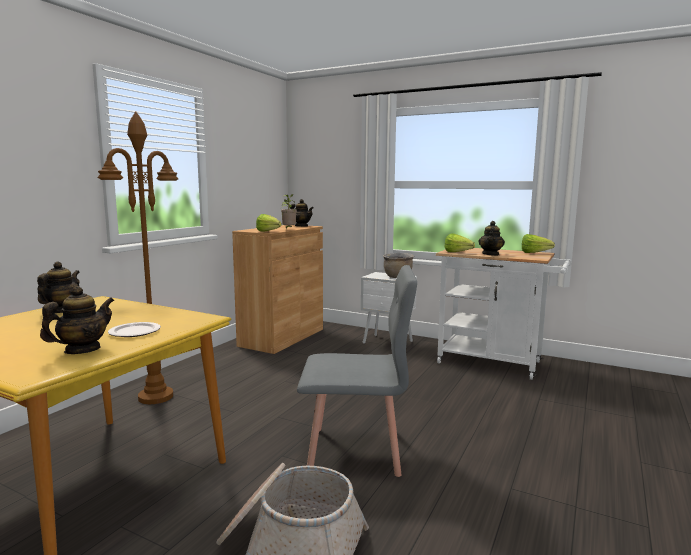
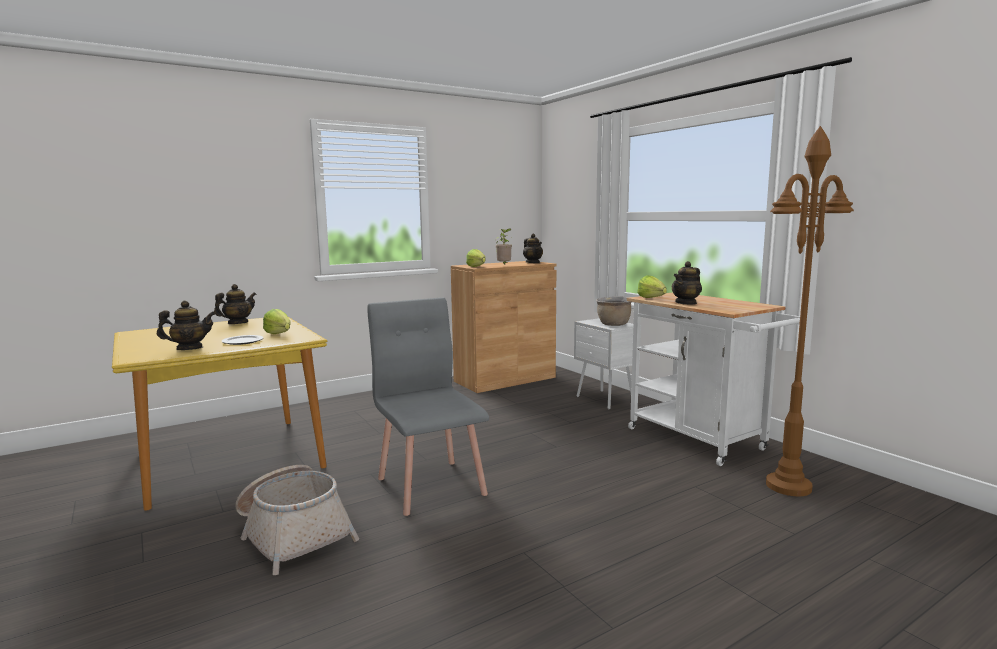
camera: 30 degrees right, 0 degrees up
brown floor lamp [97,111,179,404] -> brown floor lamp moved to [766,126,854,496]
grey chair [297,265,417,477] -> grey chair turned 150 degrees counterclockwise [367,297,489,516]
lettuce [522,234,555,253] -> lettuce moved to [263,309,291,334]

